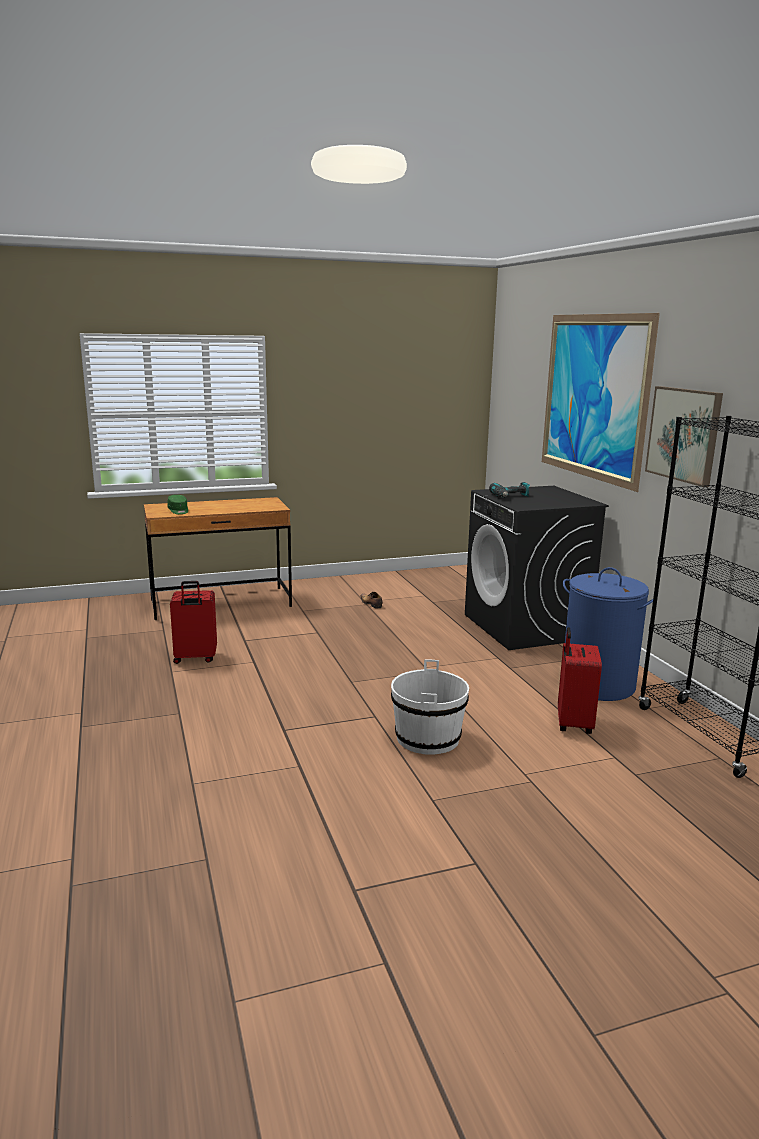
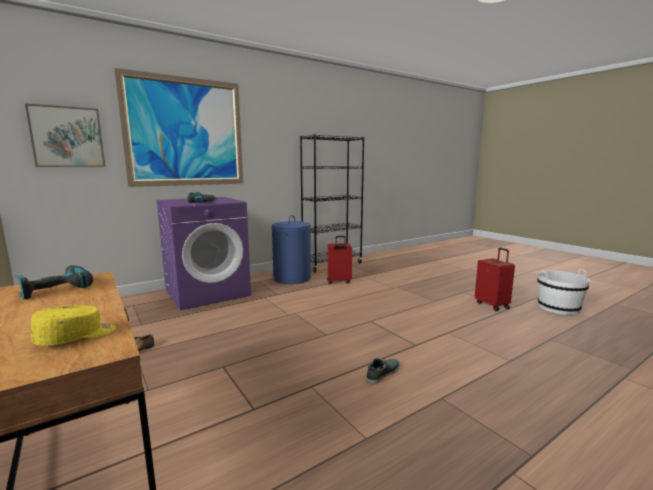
camera: 105 degrees left, 5 degrees down
green cap [167,495,188,514] -> yellow cap [31,305,116,346]
red suitcase [170,581,217,664] -> red suitcase moved to [475,248,515,311]
white bucket [391,659,469,755] -> white bucket moved to [537,269,590,315]
black washing machine [465,486,609,650] -> purple washing machine [156,197,251,311]
picture [645,386,723,487] -> picture moved to [25,104,105,167]
none -> power drill [15,265,93,300]
none -> shoe [366,358,400,384]

